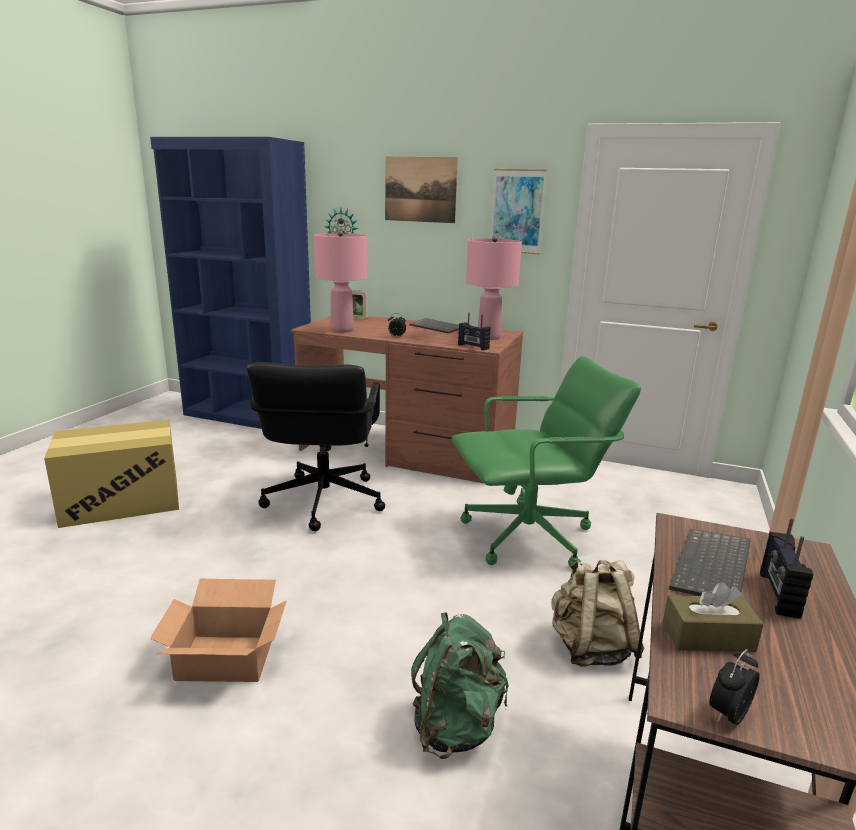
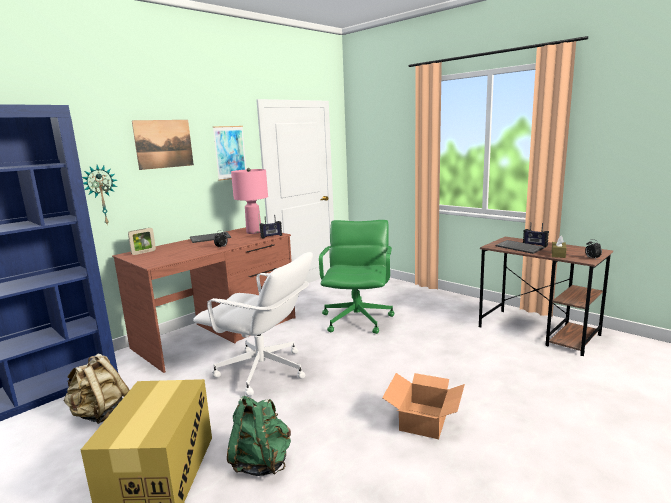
camera: 65 degrees left, 5 degrees down
black office chair [247,362,385,531] -> white office chair [193,252,313,396]
pink table lamp [314,231,367,333] -> none
green backpack [411,612,509,759] -> green backpack moved to [227,396,291,476]
beige backpack [552,560,644,667] -> beige backpack moved to [64,354,130,424]

